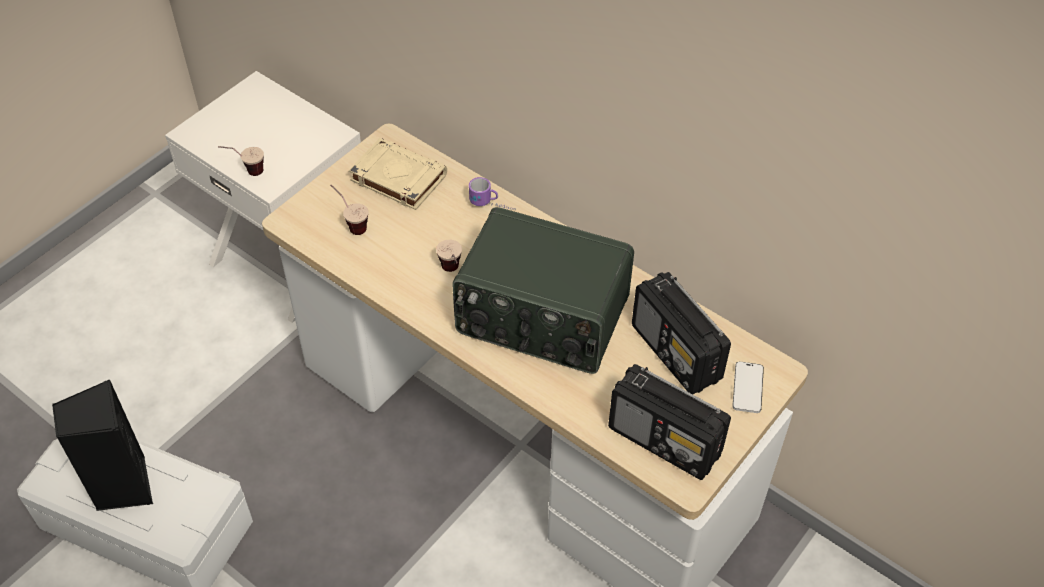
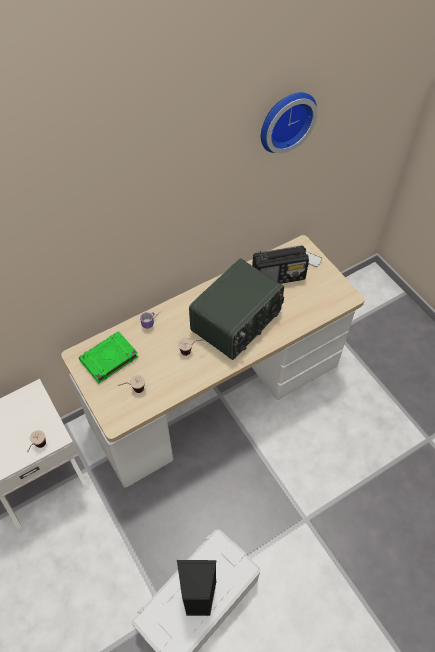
camera: 70 degrees left, 5 degrees up
beige book [349,138,447,210] -> green book [79,331,138,383]
radio [608,364,731,480] -> none
none -> wall clock [261,92,318,154]

